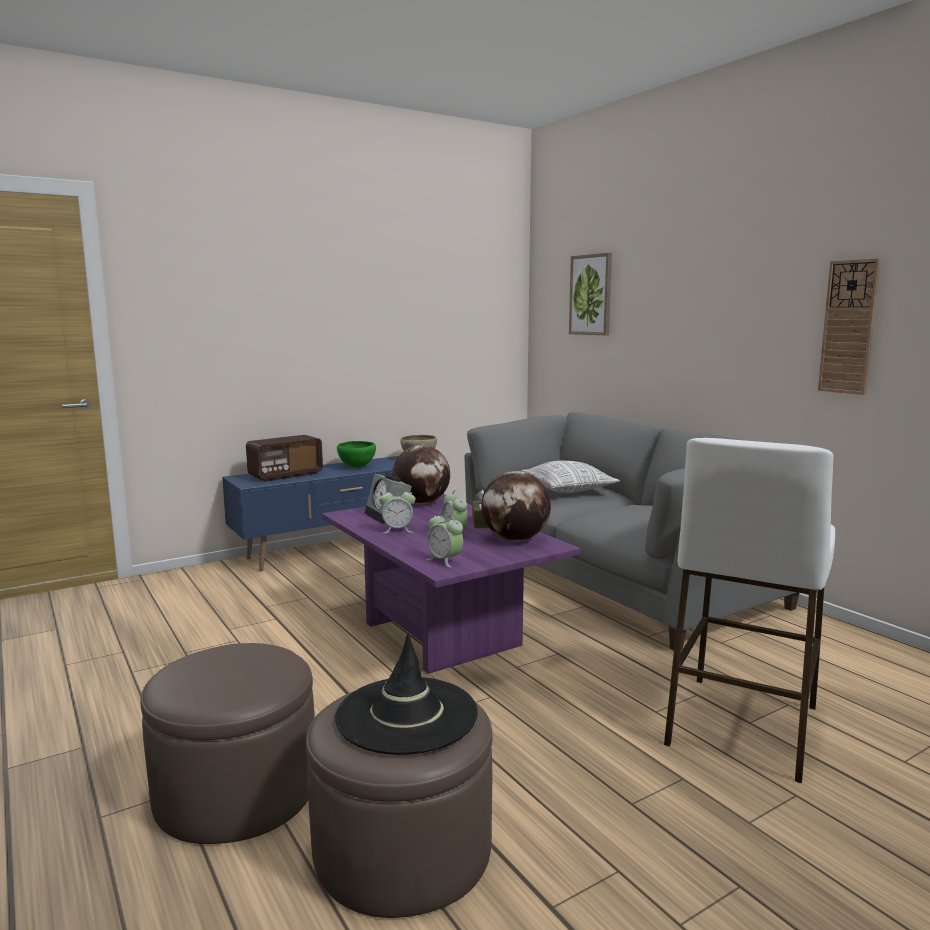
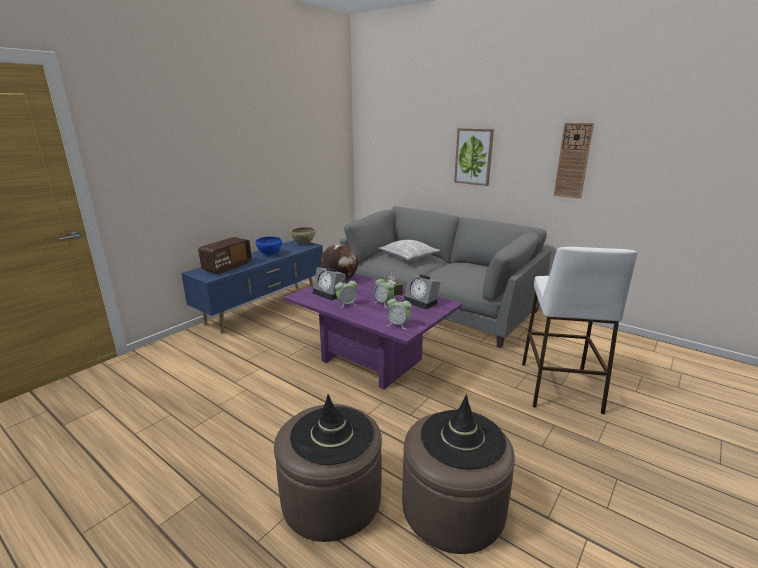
camera: 20 degrees left, 10 degrees up
green bowl [337,441,376,468] -> blue bowl [256,237,282,255]
globe [481,471,551,541] -> alarm clock [404,274,440,309]
picture [569,253,612,335] -> picture moved to [454,128,494,186]
none -> black hat [290,394,374,465]

